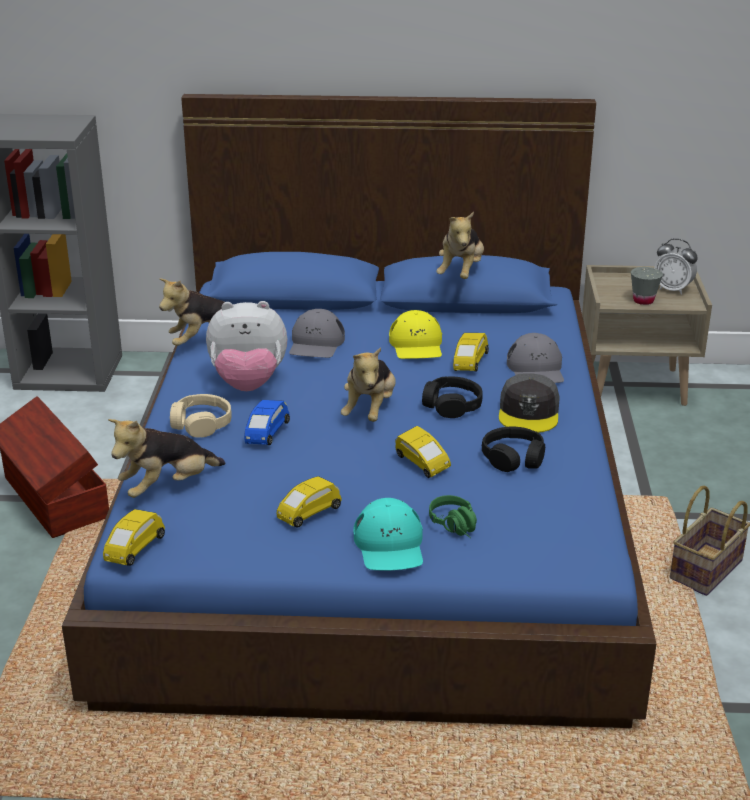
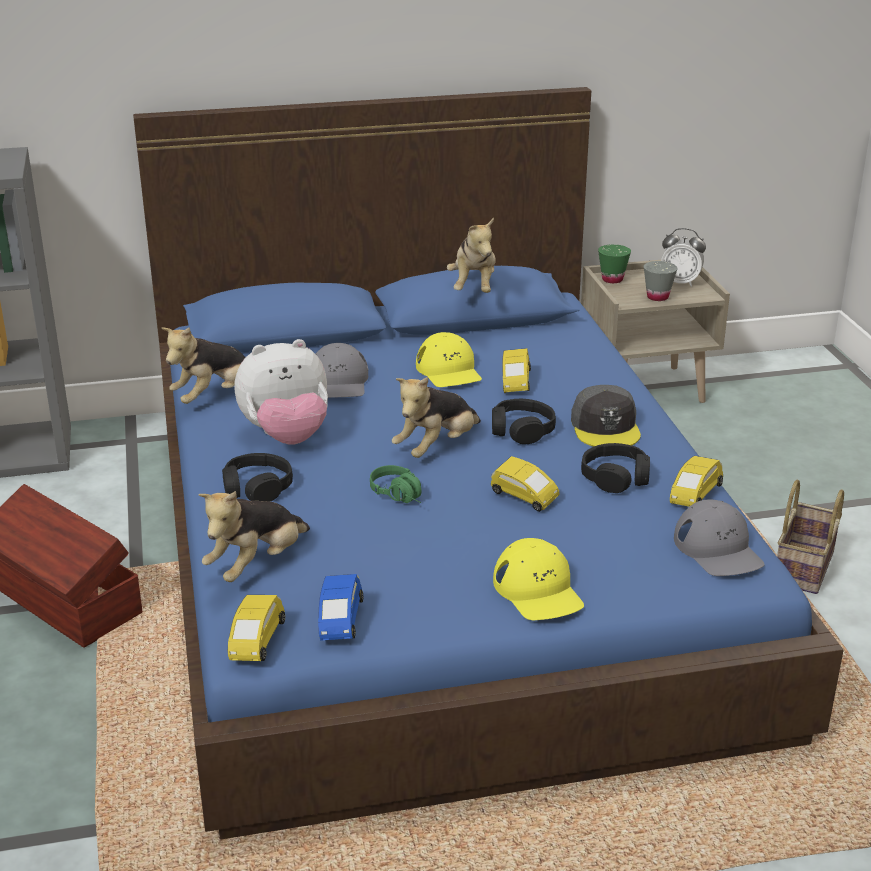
camera: 15 degrees left, 0 degrees up
beige headphones [170,394,232,438] -> black headphones [222,453,293,502]
blue toy car [244,400,290,445] -> blue toy car moved to [318,574,363,641]
yellow toy car [277,476,342,528] -> yellow toy car moved to [670,456,723,507]
plush toy [341,347,396,422] -> plush toy turned 45 degrees clockwise [392,377,481,458]
turquoise cap [353,498,423,571] -> yellow cap [493,538,584,620]
green headphones [429,495,477,539] -> green headphones moved to [370,465,422,503]
grey cap [507,333,564,383] -> grey cap moved to [674,500,765,576]
none -> green cup [598,244,631,283]

